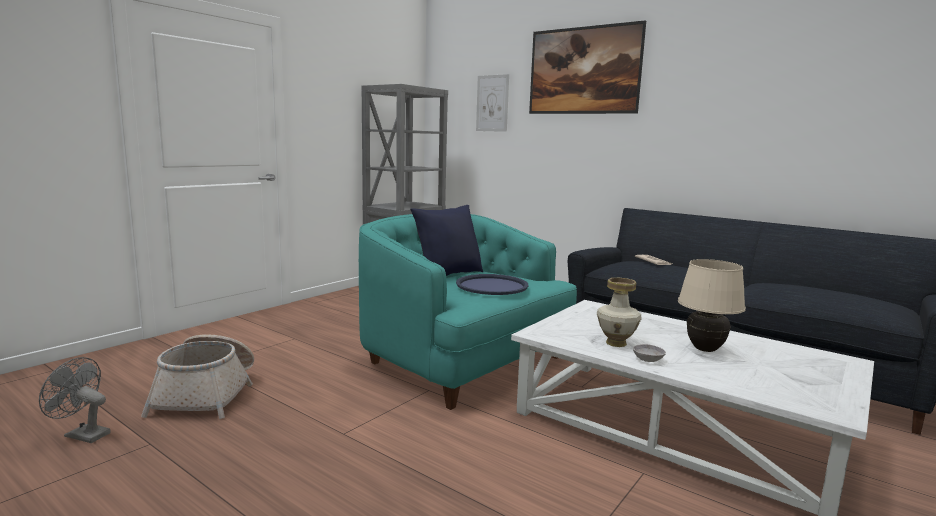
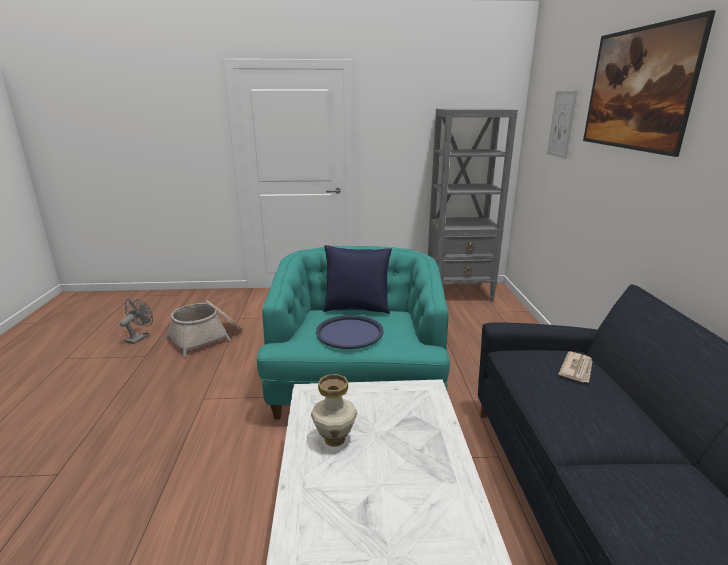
camera: 50 degrees right, 10 degrees up
grey fan [39,357,110,443] -> grey fan turned 45 degrees clockwise [120,298,153,344]
grey bowl [633,344,666,362] -> none
beige table lamp [678,259,746,352] -> none

